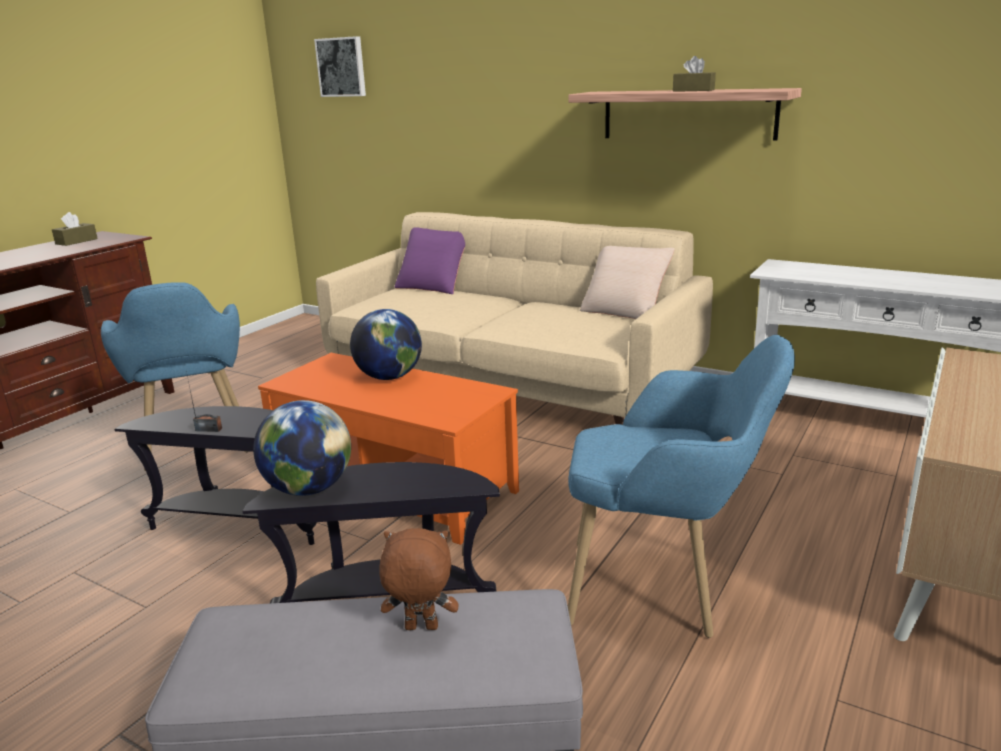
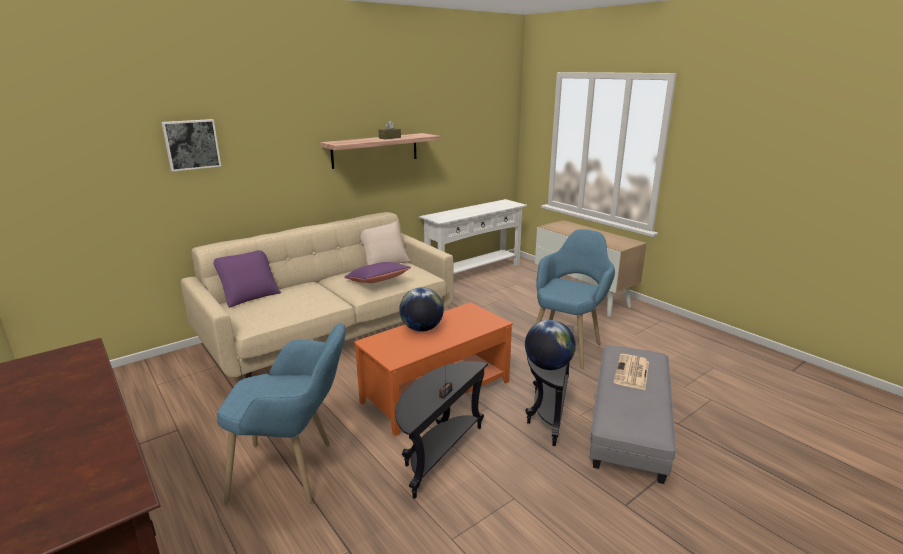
camera: 70 degrees left, 0 degrees up
brown tissue box [52,212,98,246] -> none
picture [314,36,366,97] -> picture moved to [161,119,221,172]
brown plush toy [379,528,459,630] -> newspaper [614,354,649,390]
none -> purple pillow [344,262,411,283]

